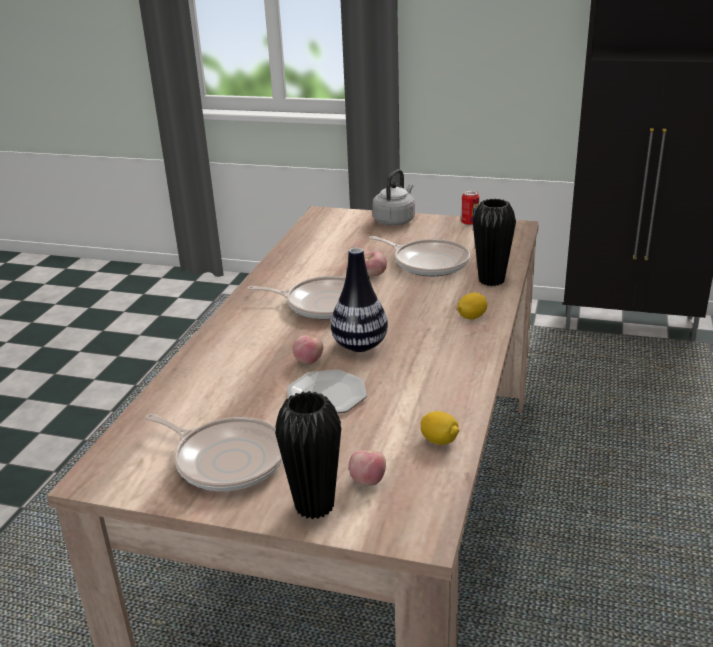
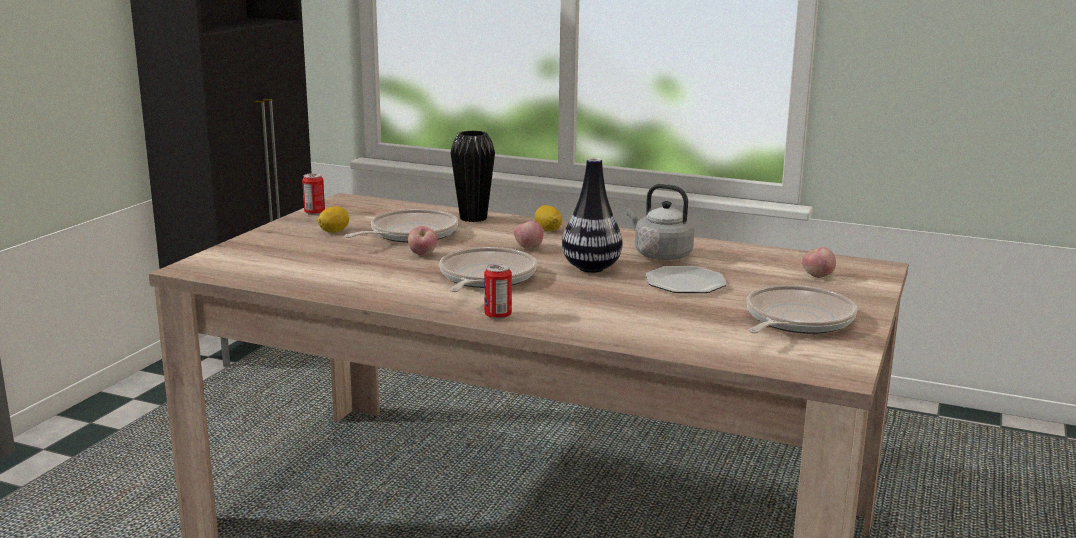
camera: 85 degrees left, 10 degrees down
black vase [275,391,341,519] -> none
apple [293,335,323,364] -> apple moved to [514,221,543,249]
grey kettle [372,169,415,226] -> grey kettle moved to [627,184,694,260]
lemon [421,411,460,445] -> lemon moved to [318,206,349,233]
none -> can [484,264,512,319]

